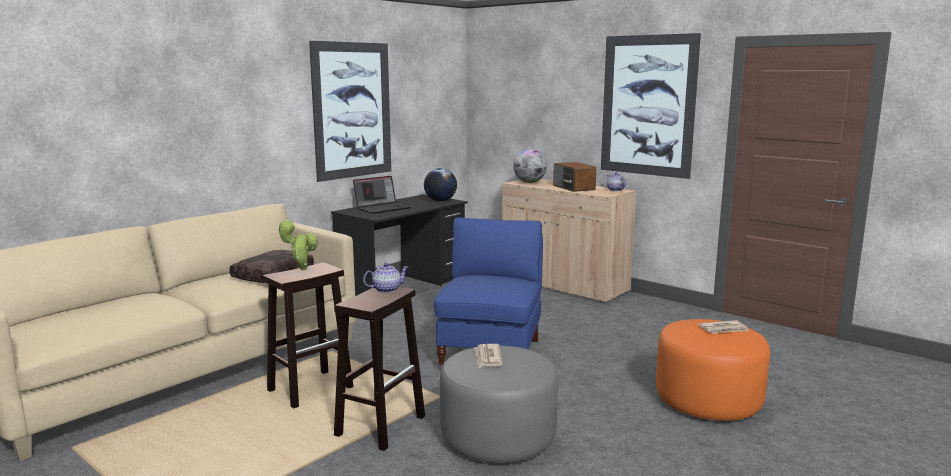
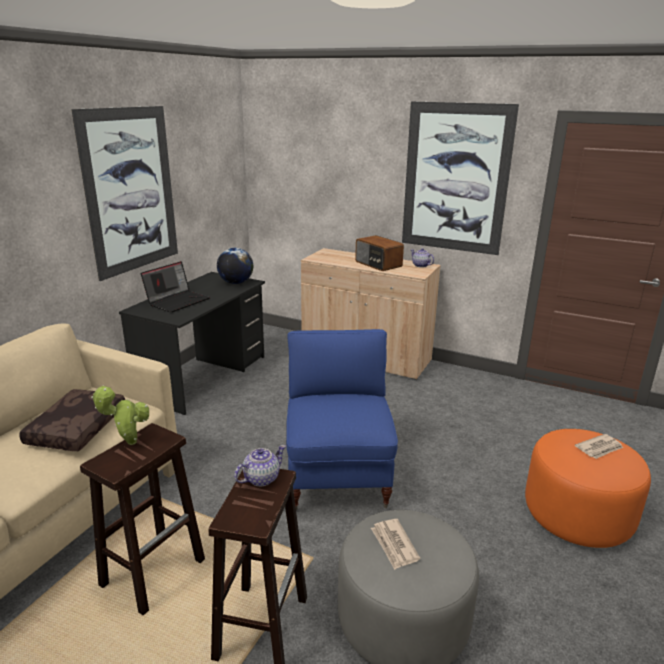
camera: 15 degrees left, 10 degrees up
globe [513,149,547,183] -> none

